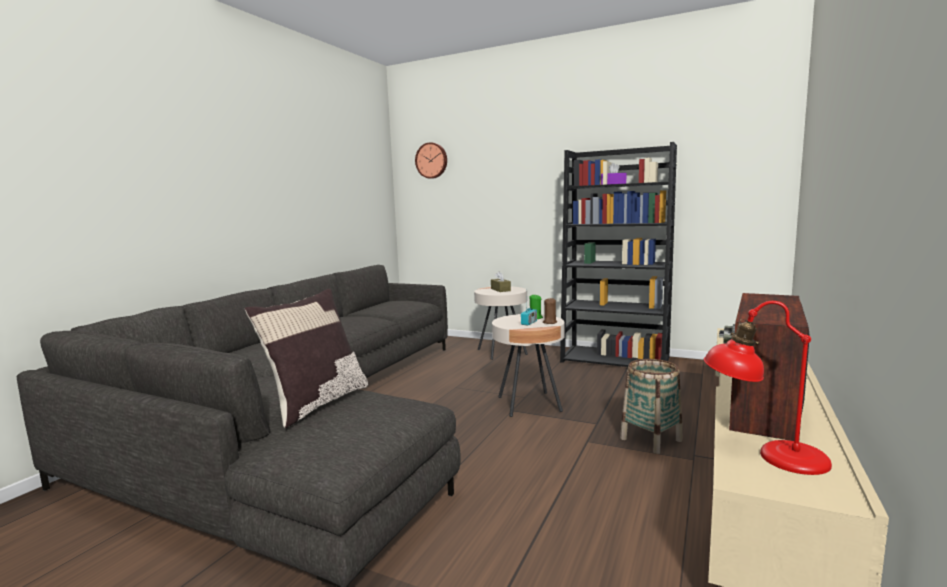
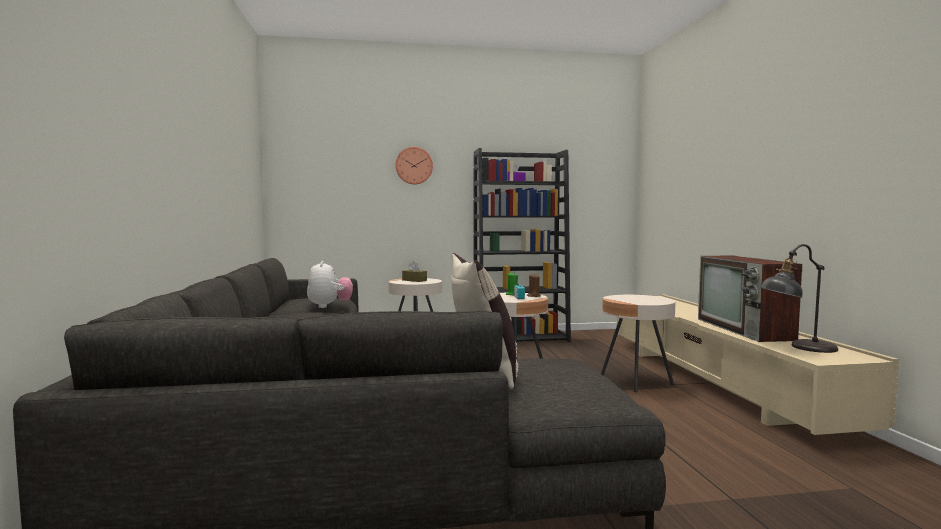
camera: 35 degrees left, 5 degrees down
wall clock [415,142,447,179] -> wall clock moved to [396,147,433,184]
basket [620,359,682,454] -> beige side table [601,295,676,392]
red table lamp [704,301,832,475] -> grey table lamp [760,244,838,353]
none -> plush toy [307,261,353,308]

